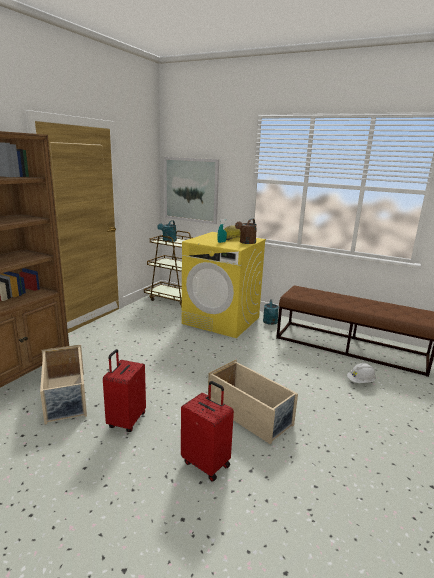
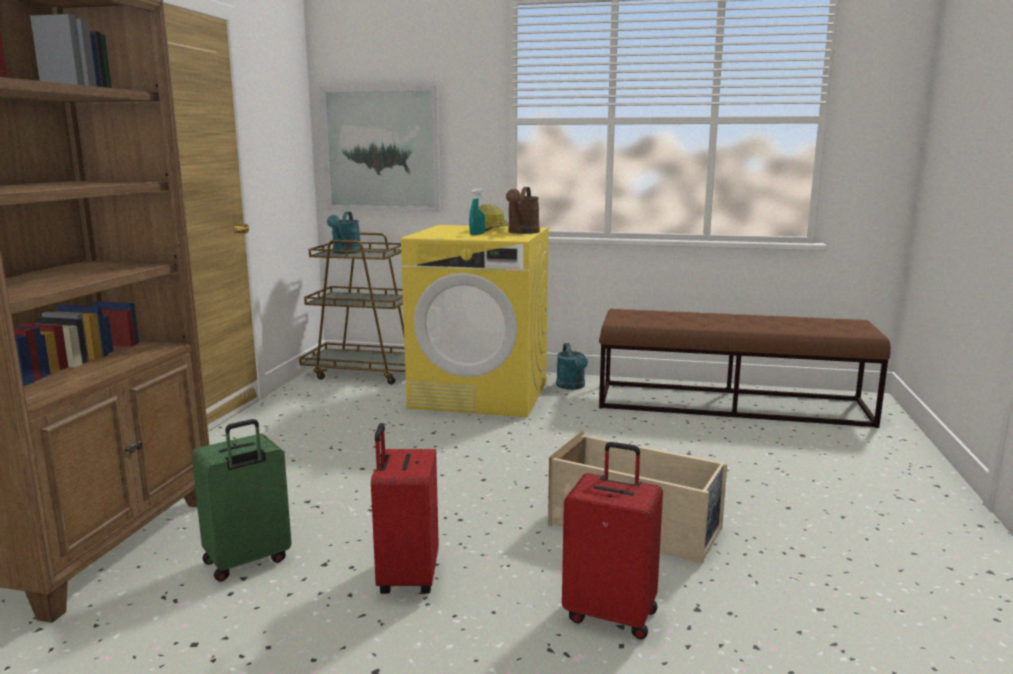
camera: 15 degrees left, 5 degrees down
beige storage box [40,345,87,424] -> green suitcase [192,419,292,582]
white hard hat [347,363,376,383] -> none

